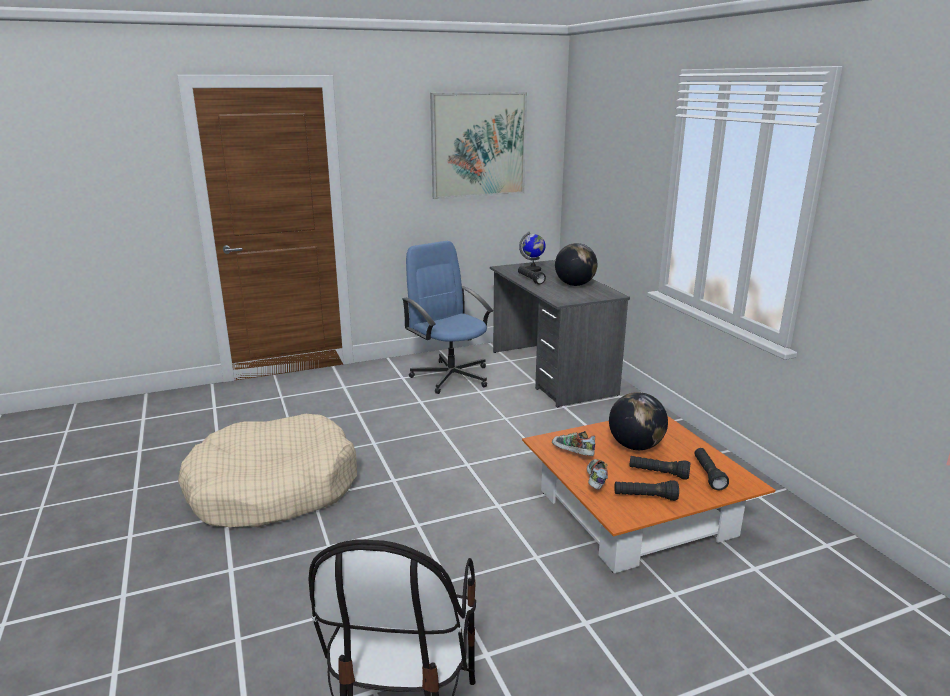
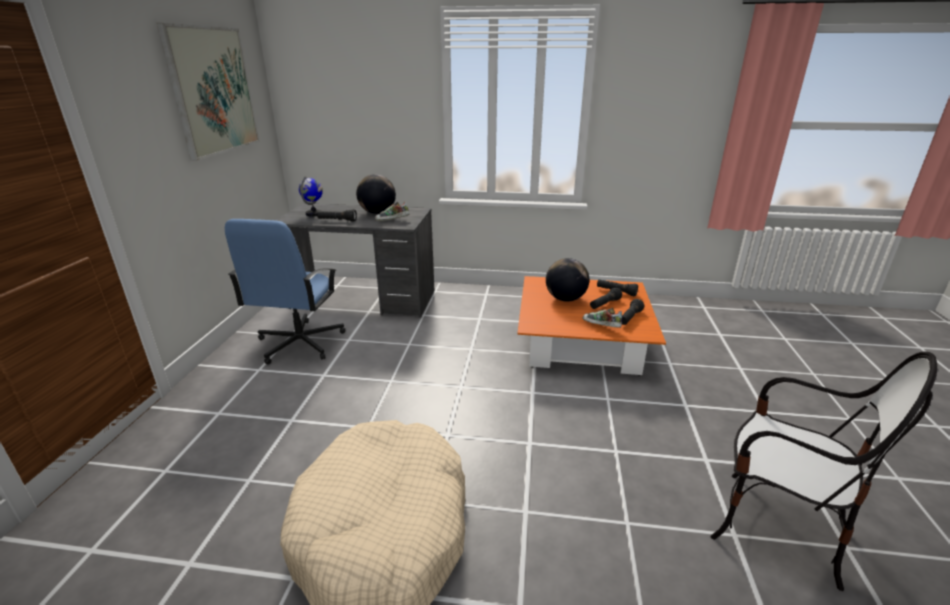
camera: 60 degrees left, 5 degrees up
blue office chair [402,241,493,394] -> blue office chair turned 75 degrees counterclockwise [225,219,345,365]
shoe [552,431,595,456] -> shoe moved to [375,201,410,221]

